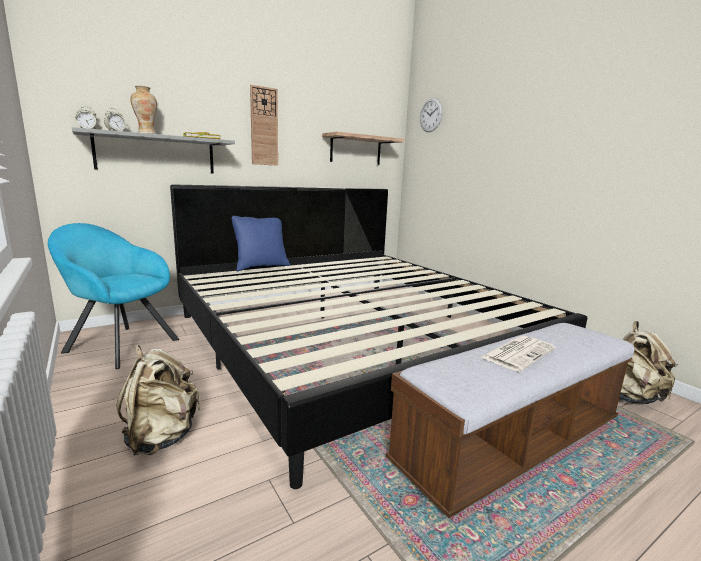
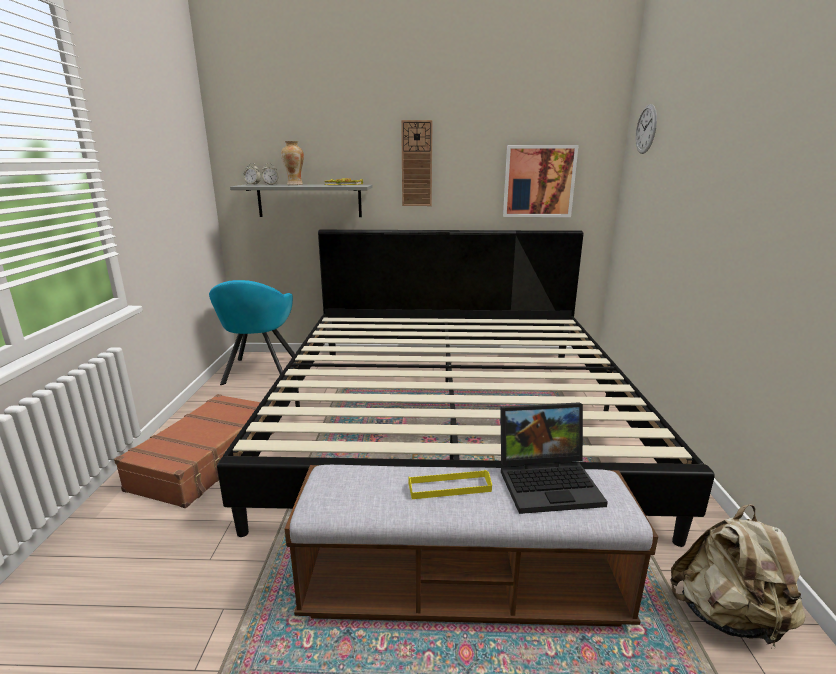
camera: 35 degrees right, 5 degrees up
turquoise armchair [48,223,179,369] -> turquoise armchair turned 150 degrees counterclockwise [209,280,295,385]
beige backpack [116,345,201,455] -> brown suitcase [114,394,275,508]
blue pillow [232,216,290,271] -> none
shelf [322,132,404,165] -> picture [503,145,579,217]
newspaper [481,336,556,372] -> yellow tray [408,470,492,499]
none -> laptop [500,402,608,514]

